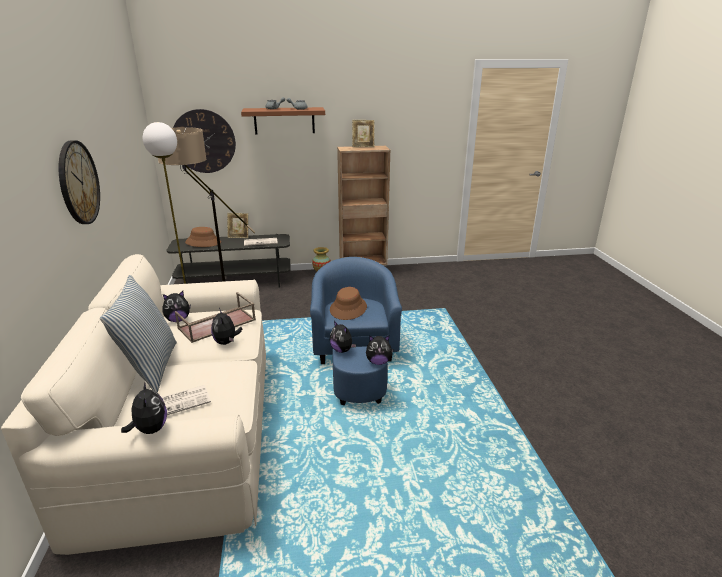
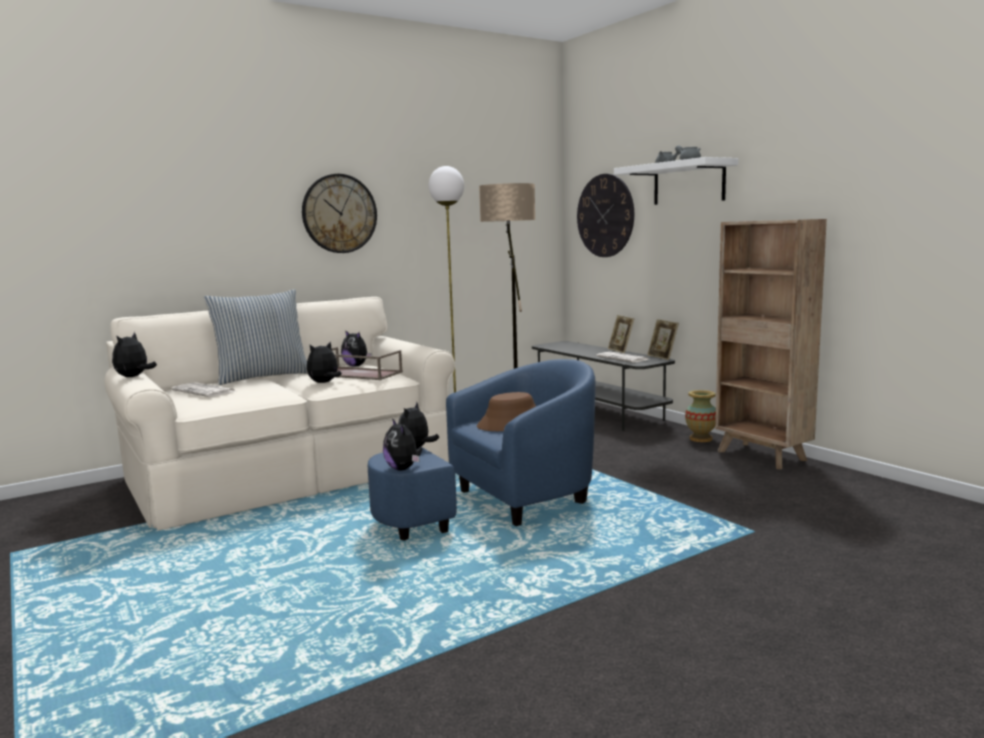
camera: 65 degrees right, 15 degrees down
plush toy [121,382,167,434] -> plush toy turned 150 degrees clockwise [112,332,157,377]
brown hat [185,227,221,247] -> none
brown shelf [241,107,325,134] -> white shelf [614,157,738,205]
picture frame [352,120,375,147] -> picture frame moved to [647,319,679,360]

